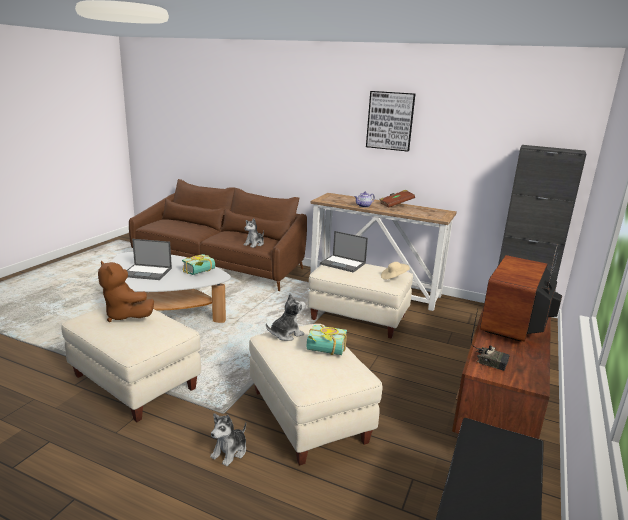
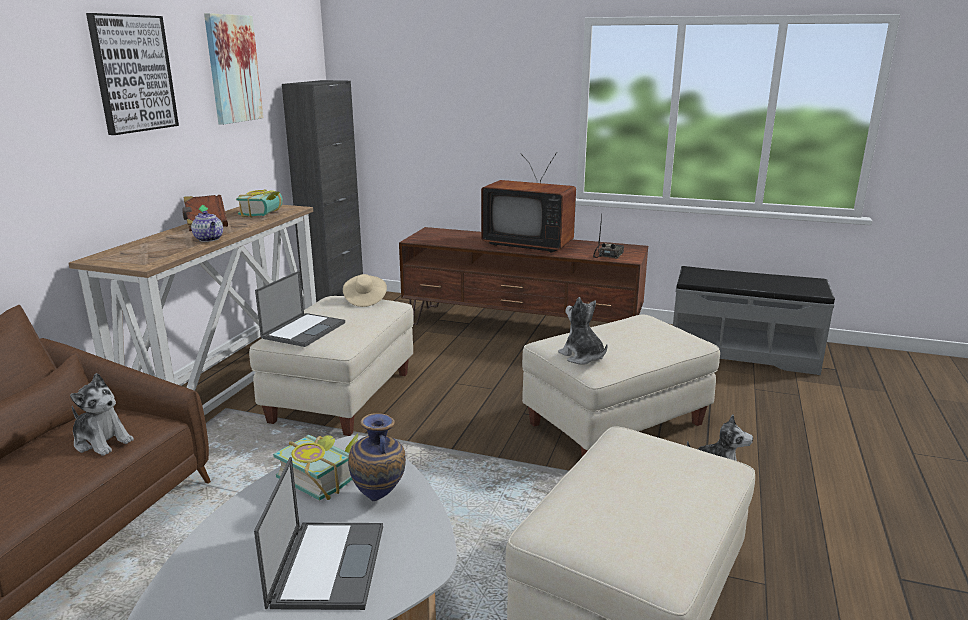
camera: 95 degrees left, 0 degrees up
brown plush toy [98,260,154,322] -> none
book [307,324,347,355] -> book moved to [236,189,283,218]
none -> picture [204,13,263,125]
none -> vase [348,413,406,501]

